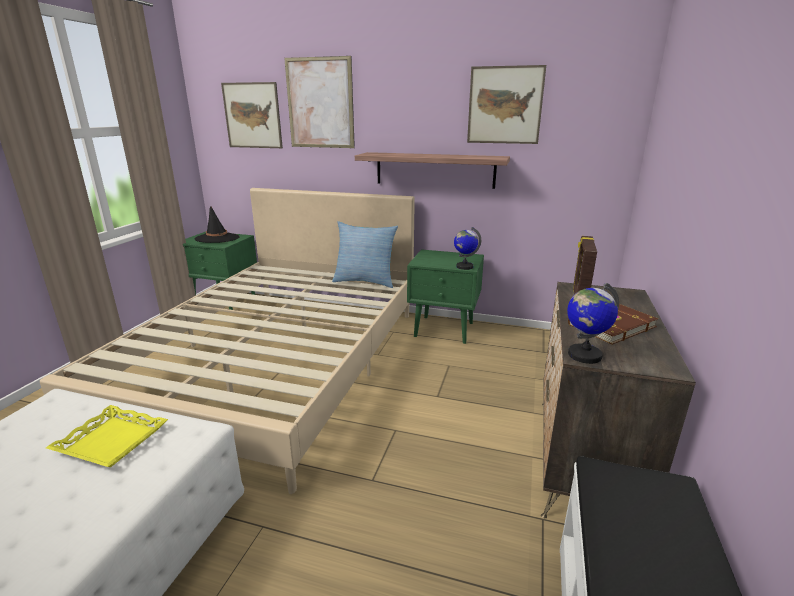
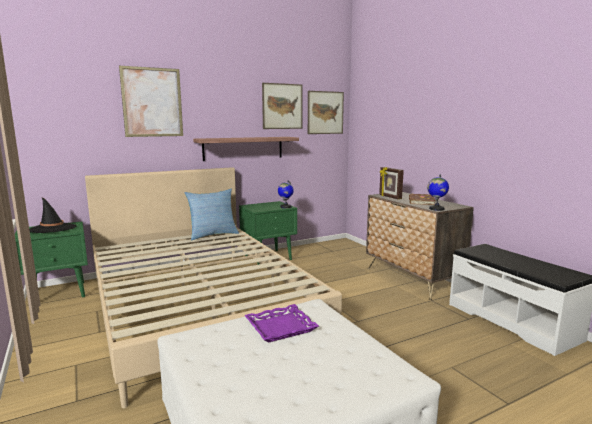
camera: 45 degrees left, 10 degrees down
yellow tray [46,405,168,467] -> purple tray [244,304,319,343]
picture [221,82,283,148] -> picture moved to [308,91,344,134]

